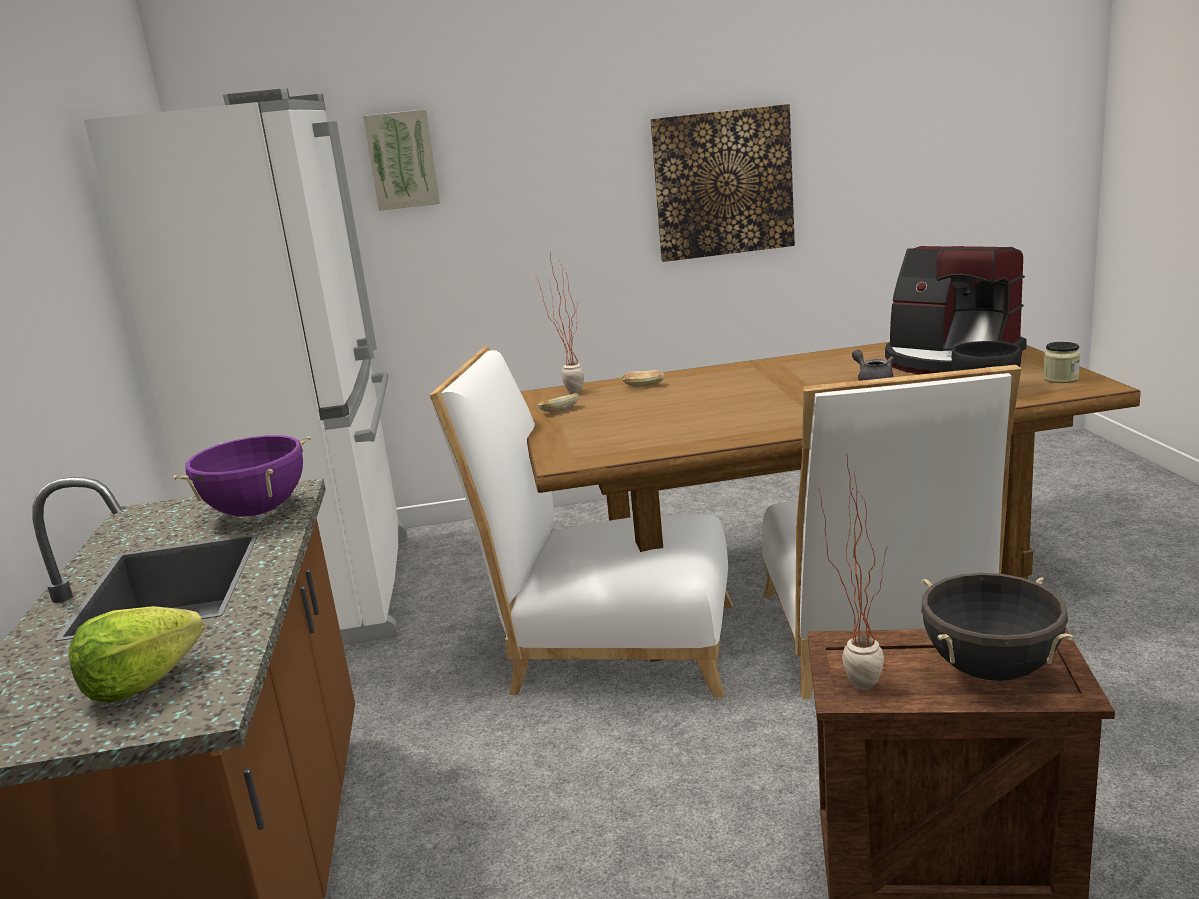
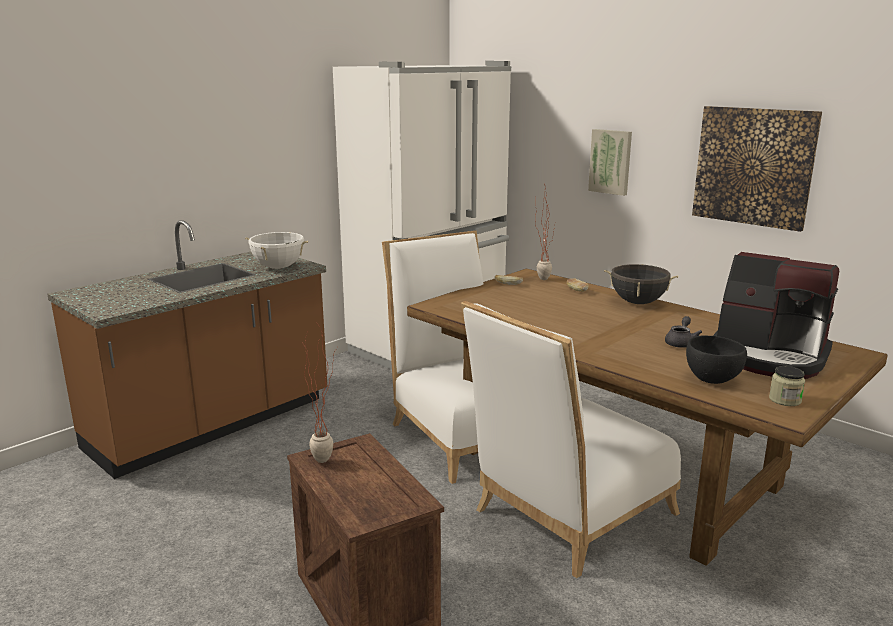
camera: 50 degrees right, 0 degrees up
lettuce [69,606,204,703] -> none
purple cooking pot [173,435,311,516] -> white cooking pot [245,232,308,269]
picture [363,109,440,211] -> picture moved to [588,129,632,196]
coffee machine [885,246,1027,375] -> coffee machine turned 60 degrees counterclockwise [713,252,839,379]
black cooking pot [921,573,1074,681] -> black cooking pot moved to [604,264,678,304]

